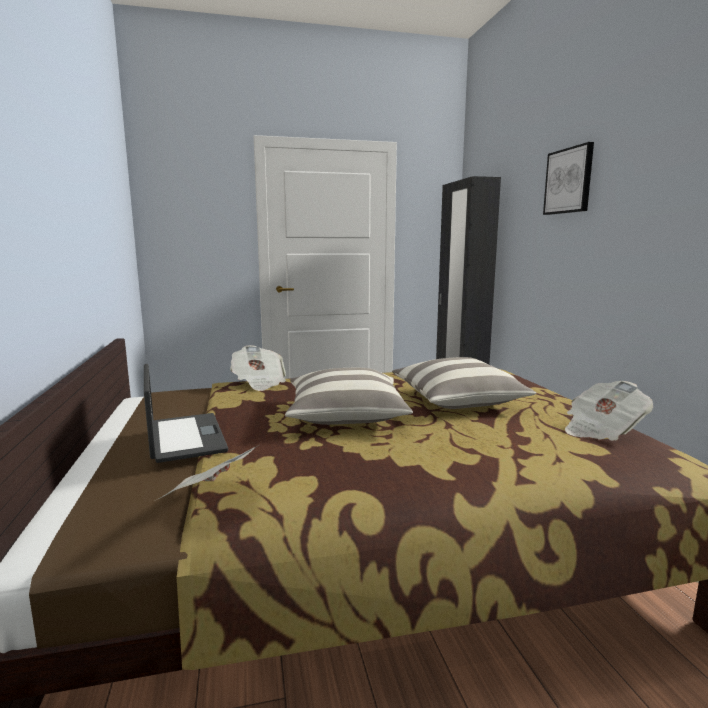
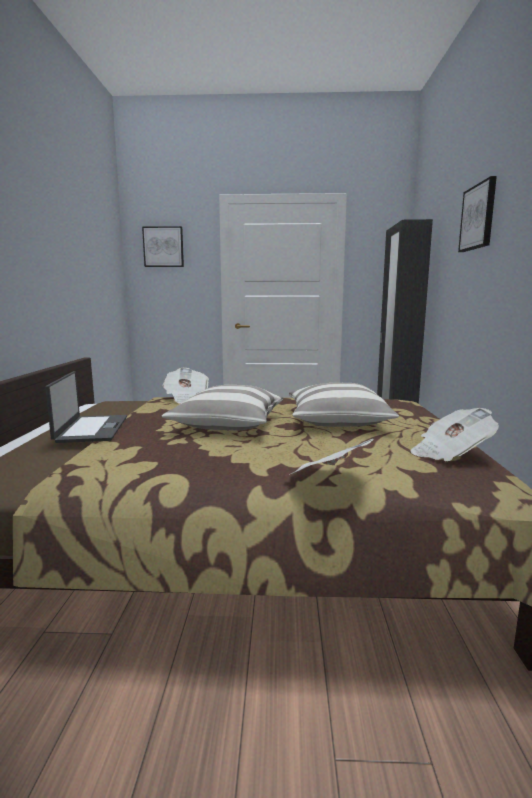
camera: 15 degrees right, 0 degrees up
newspaper [154,445,259,501] -> newspaper moved to [289,438,375,475]
none -> picture [142,226,184,267]

